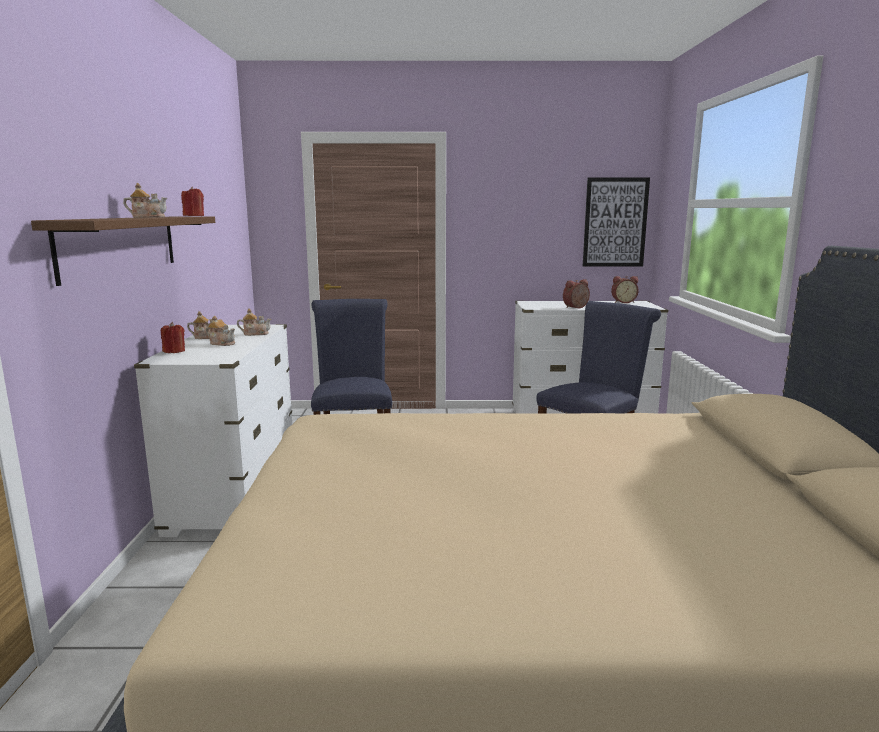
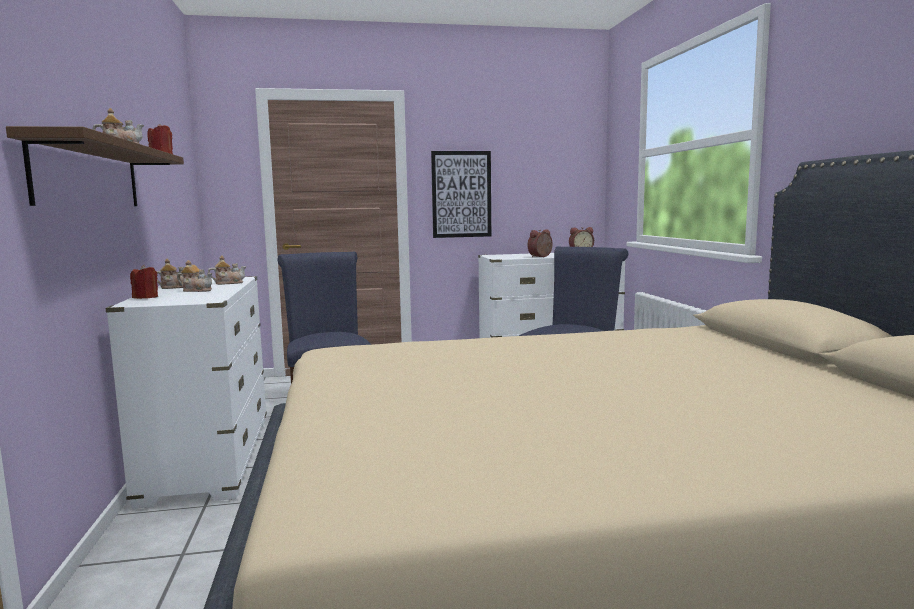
camera: 10 degrees left, 5 degrees down
picture [583,178,650,267] -> picture moved to [431,151,491,238]

